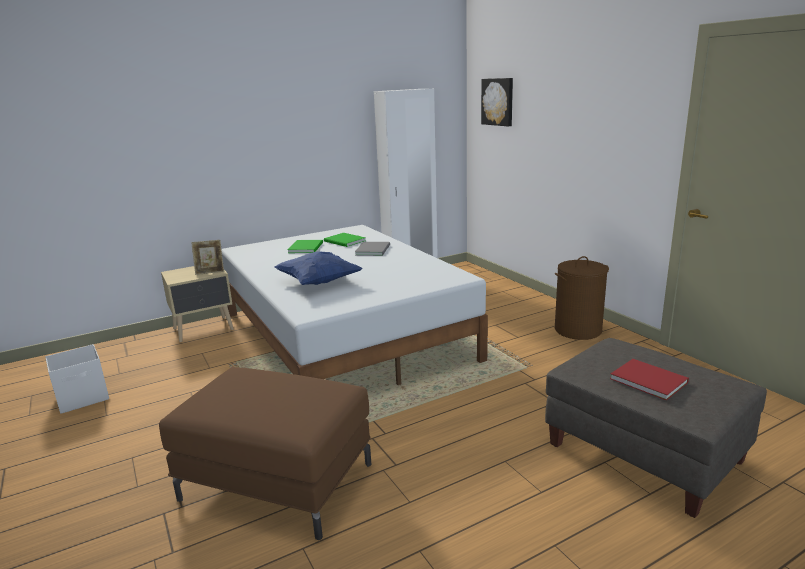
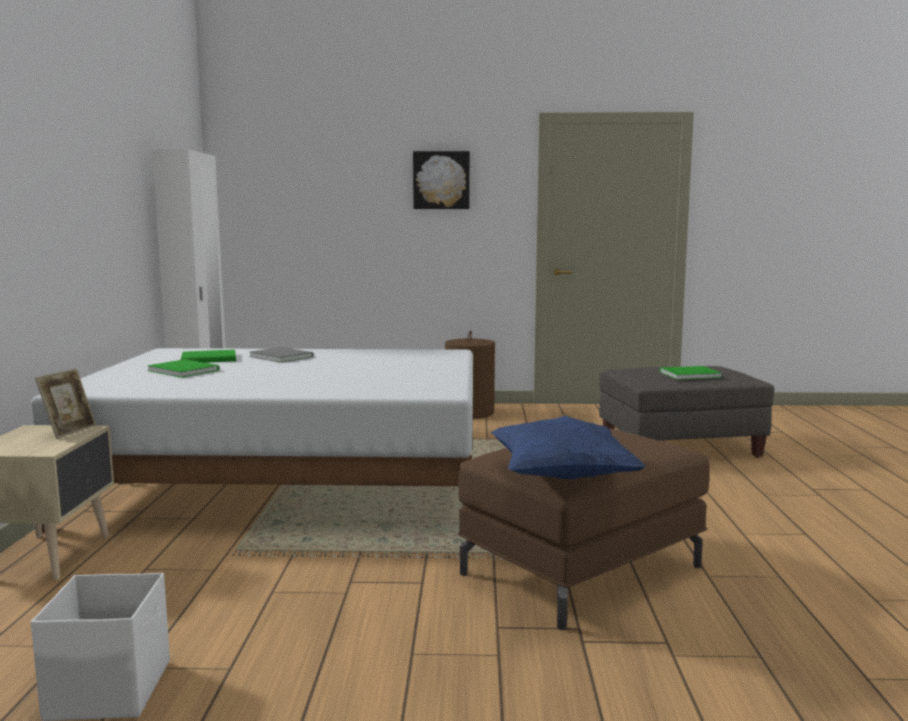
camera: 60 degrees left, 10 degrees down
blue pillow [274,251,363,285] -> blue pillow moved to [491,415,646,479]
picture [481,78,513,126] -> picture moved to [413,151,470,209]
red book [610,359,689,401] -> green book [660,366,722,380]

